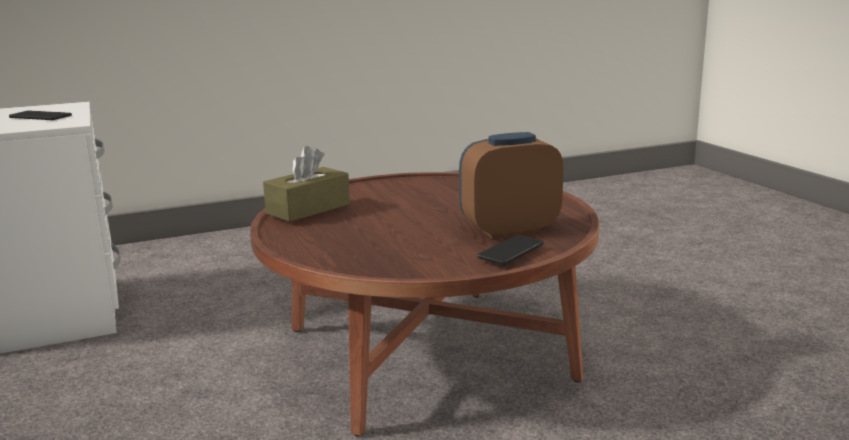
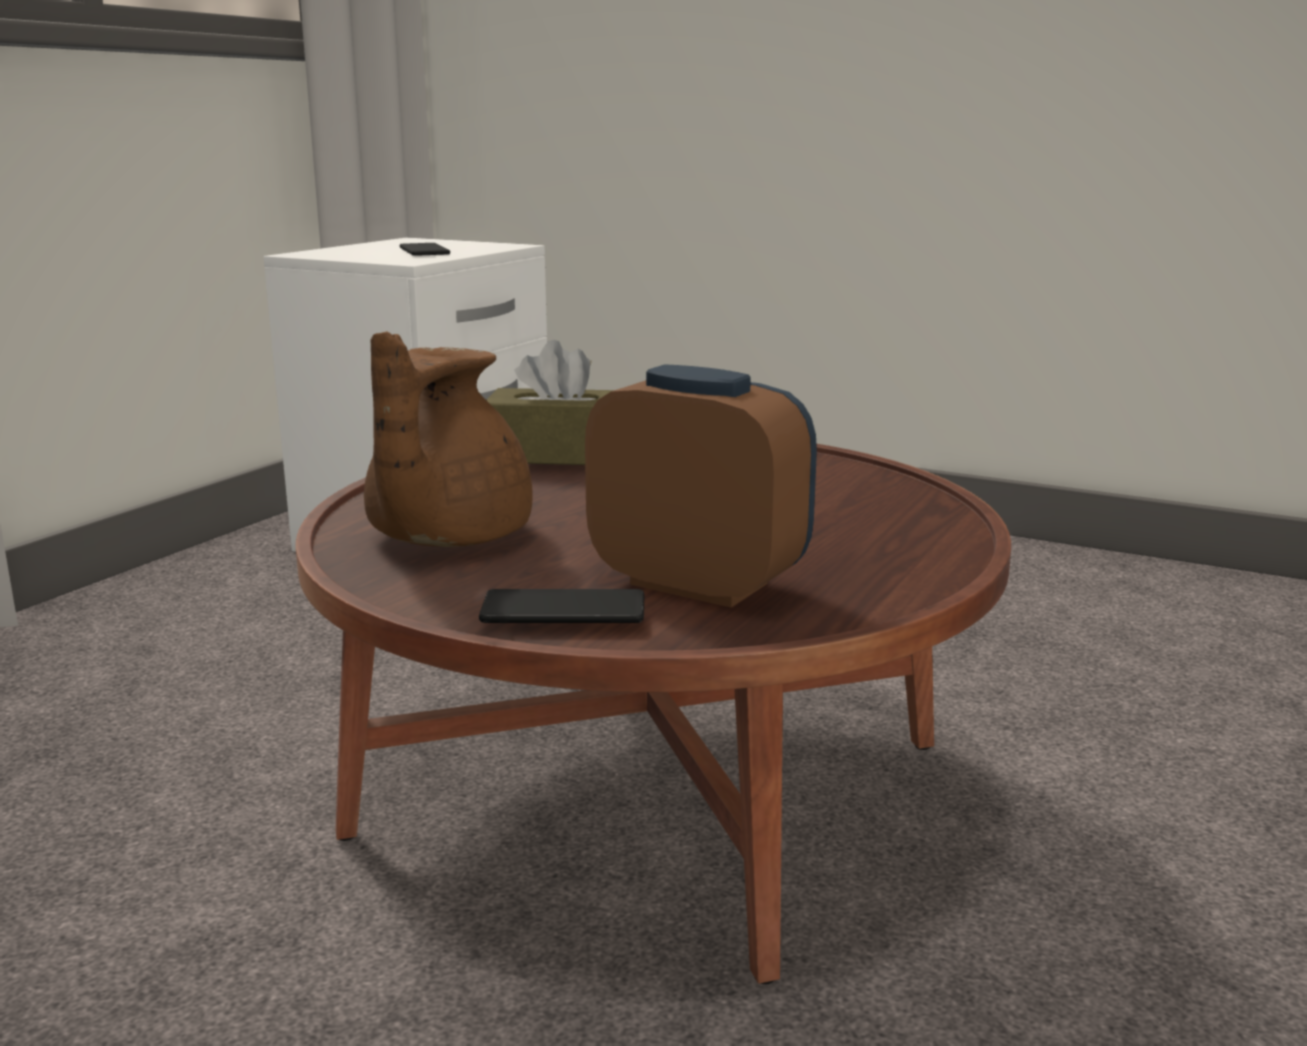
camera: 50 degrees right, 0 degrees up
none -> brown teapot [364,331,533,547]

